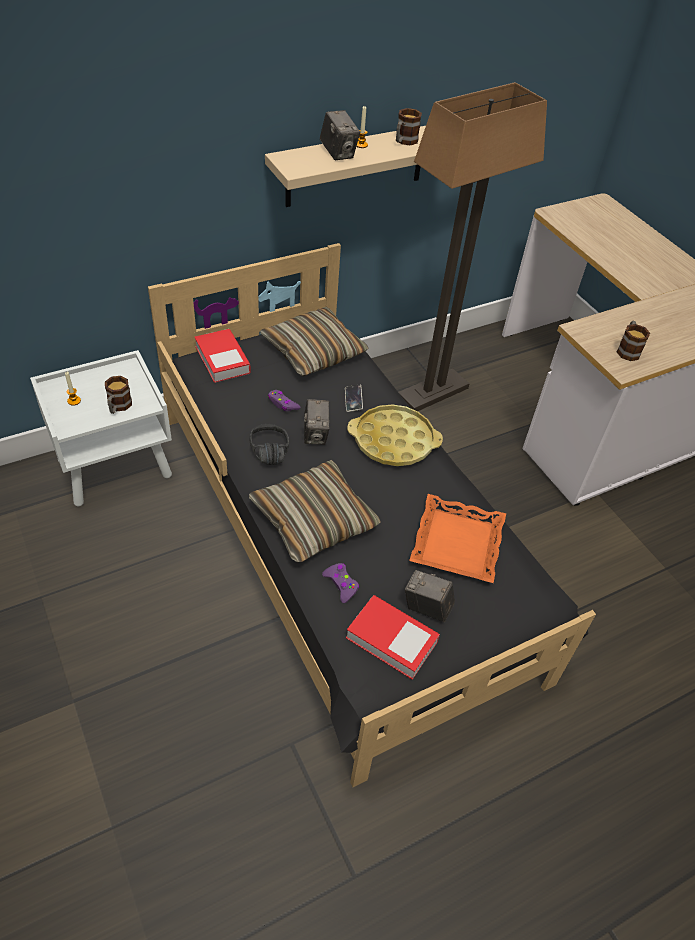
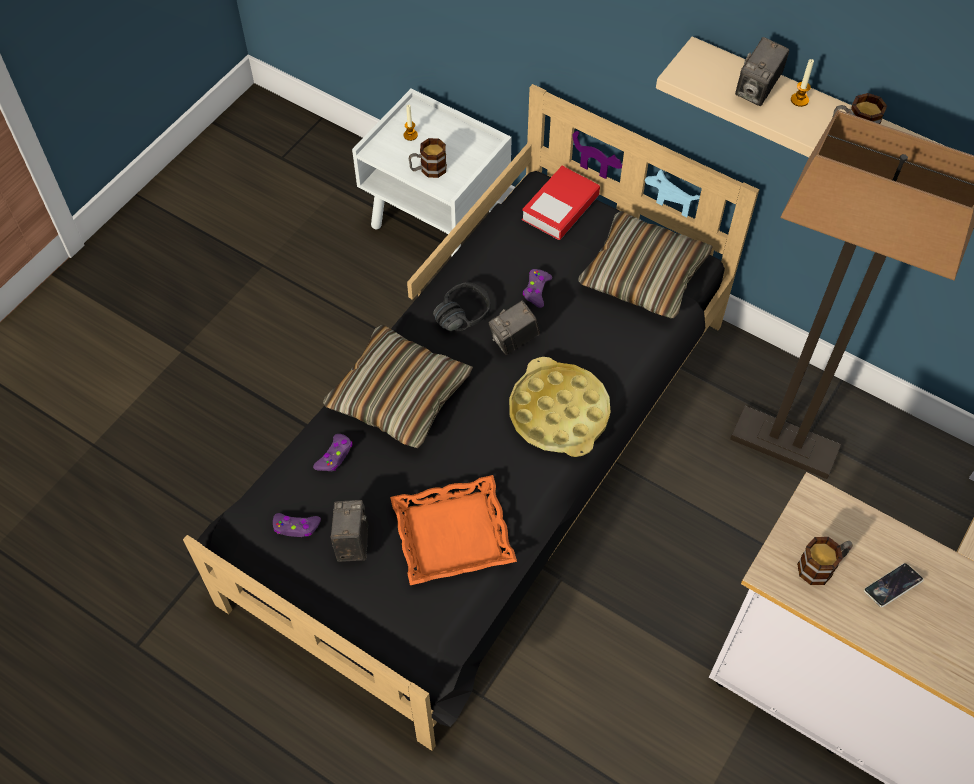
camera: 65 degrees right, 10 degrees up
phone [345,384,363,412] -> phone moved to [864,563,924,607]
book [346,595,440,680] -> purple game controller [273,513,321,537]

